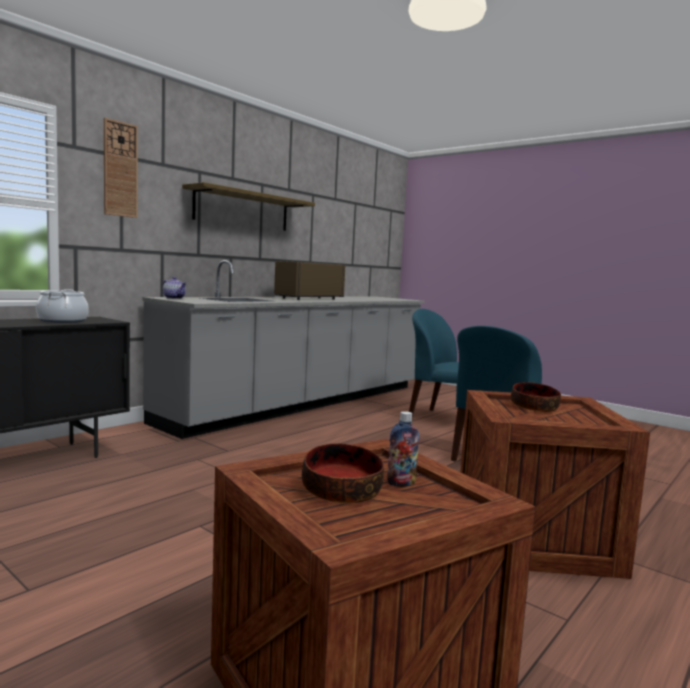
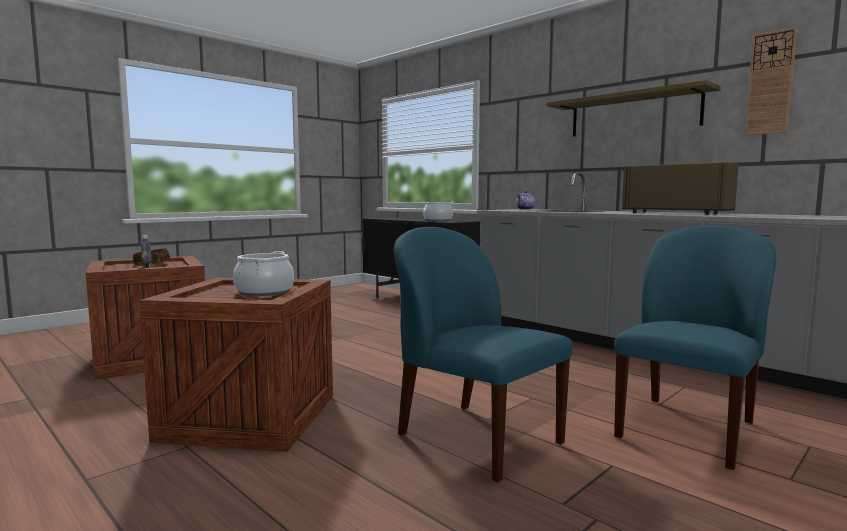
camera: 95 degrees right, 0 degrees up
wall clock [104,118,138,218] -> wall clock moved to [745,27,797,135]
bowl [511,382,561,412] -> cooking pot [233,251,294,296]

